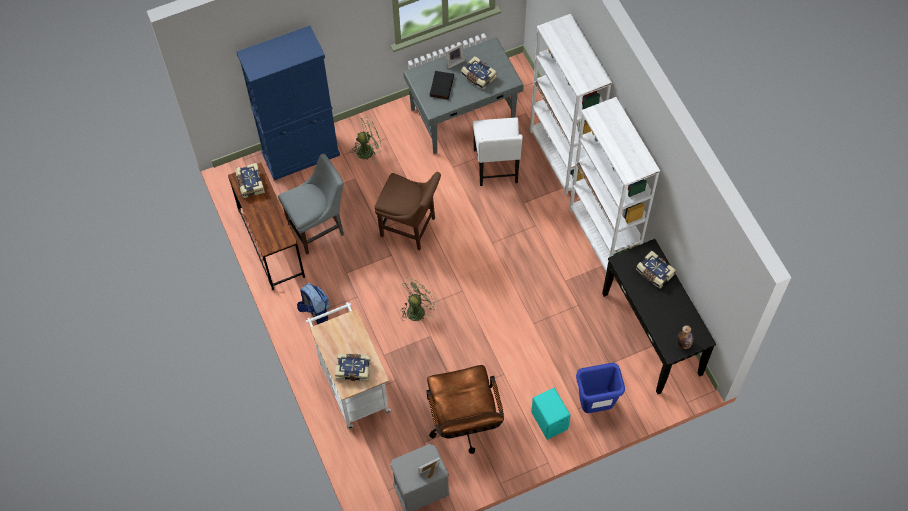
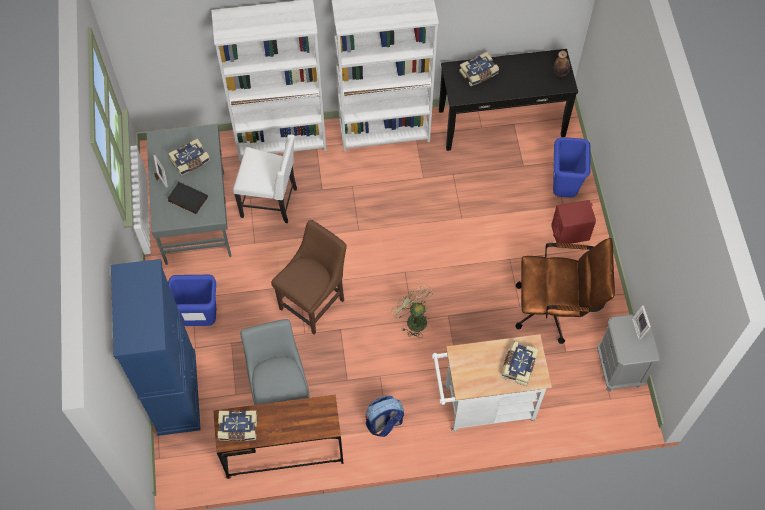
camera: 75 degrees left, 0 degrees up
green fan [350,116,382,163] -> blue trash can [168,275,216,326]
turquoise speaker [531,388,571,440] -> red speaker [551,200,596,244]

